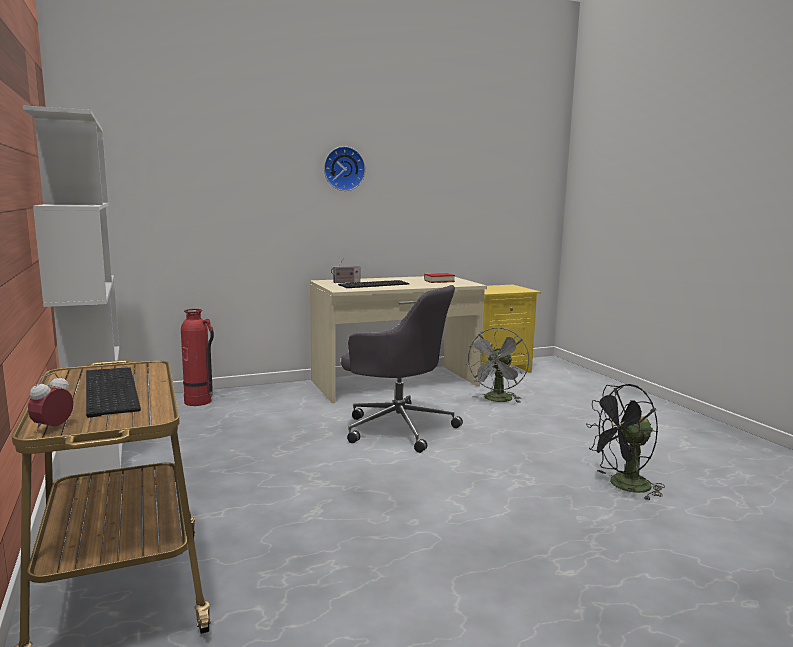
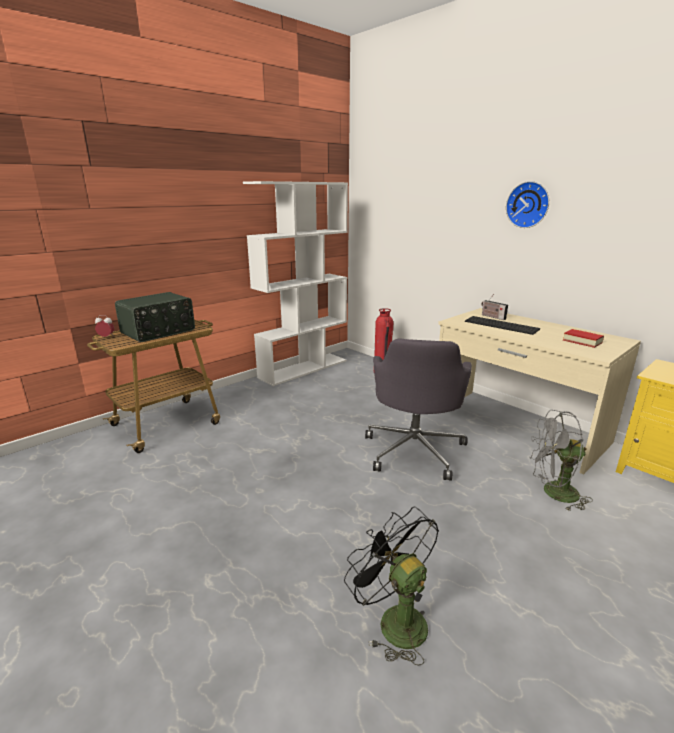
camera: 70 degrees right, 10 degrees up
keyboard [86,367,141,418] -> radio [115,292,195,342]

